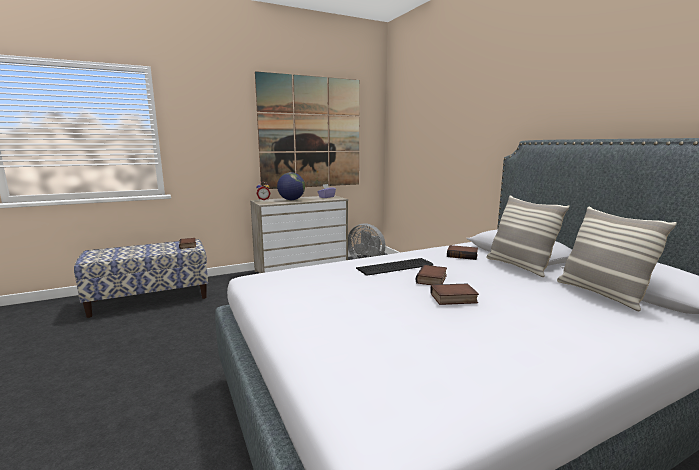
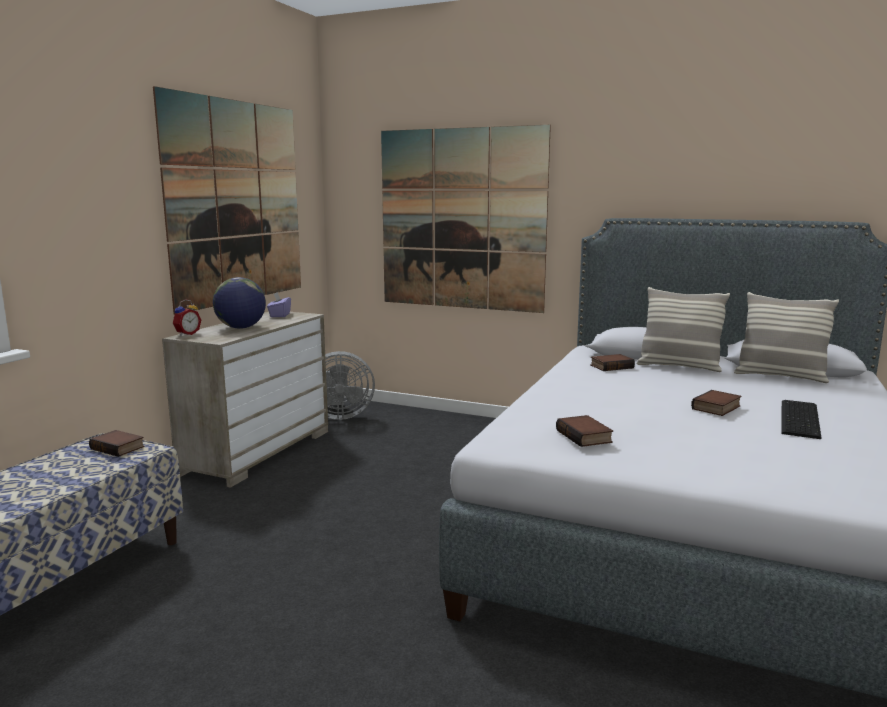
camera: 40 degrees left, 0 degrees up
keyboard [356,258,433,276] -> keyboard moved to [781,400,822,439]
book [416,265,447,285] -> book moved to [556,415,613,447]
none -> picture [381,125,551,313]

